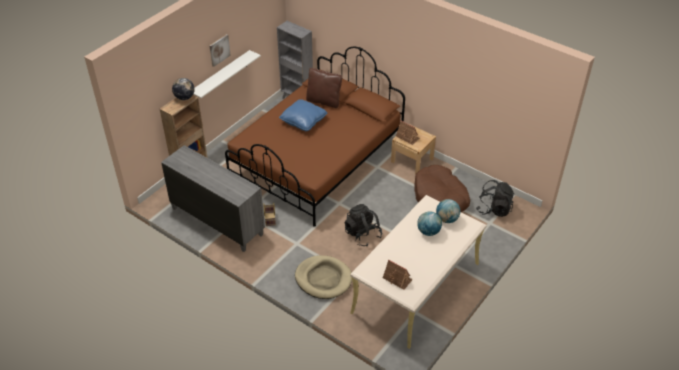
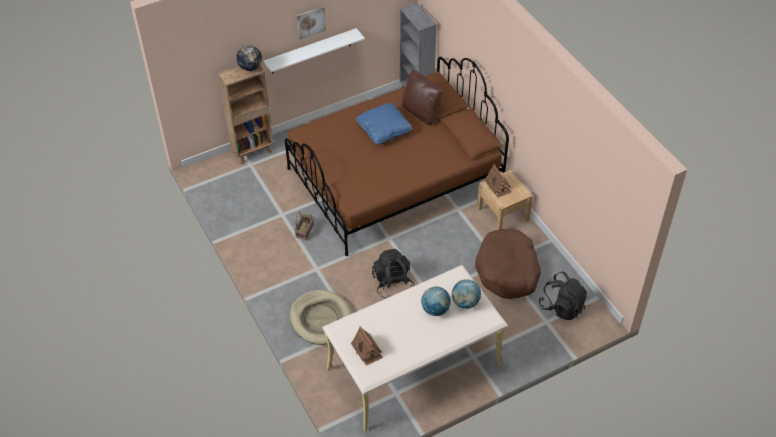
camera: 25 degrees right, 5 degrees up
grey dresser [161,145,265,252] -> none

